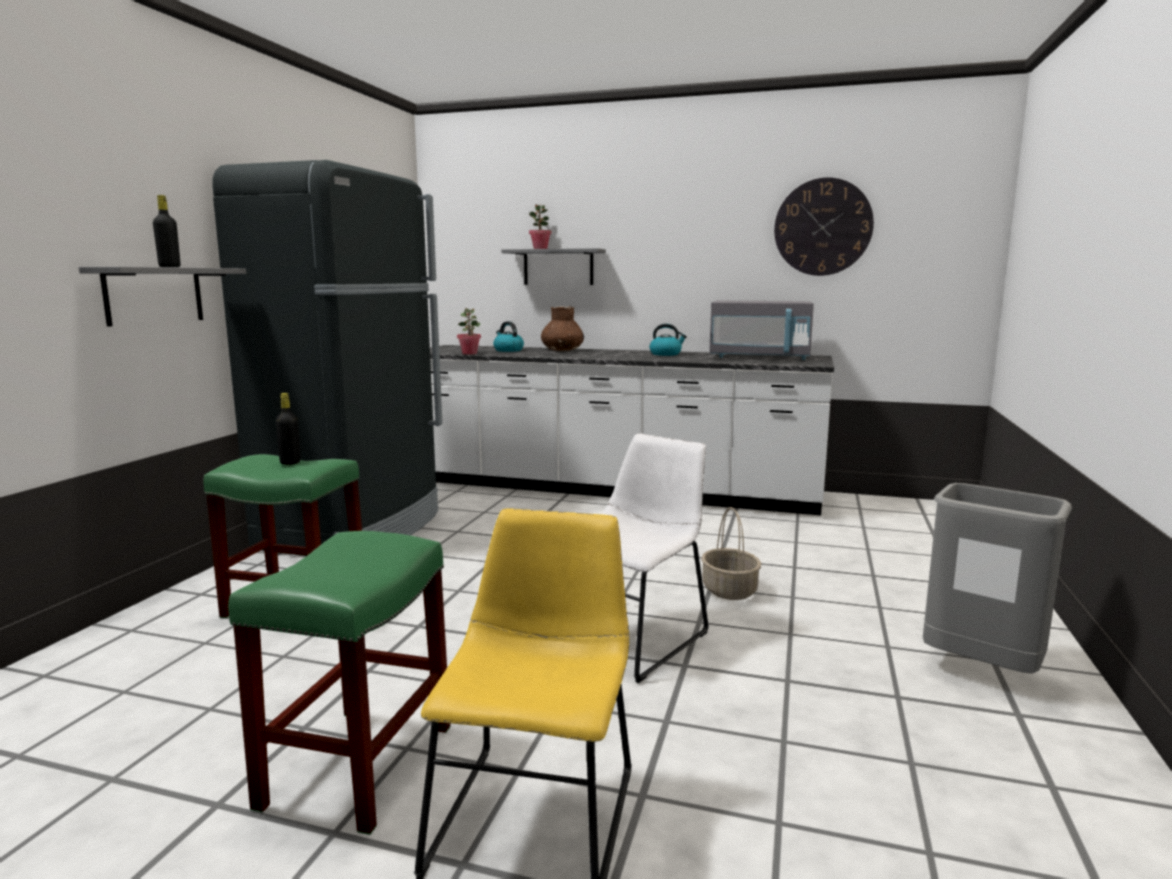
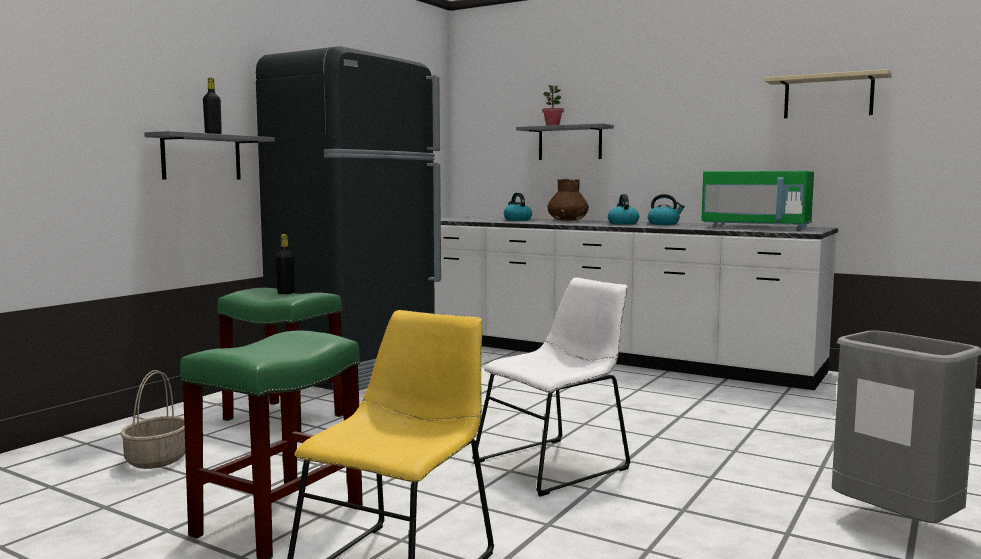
camera: 15 degrees right, 5 degrees down
potted plant [457,308,481,355] -> none
basket [701,507,761,600] -> basket moved to [120,370,185,469]
grey microwave [709,300,814,360] -> green microwave [701,171,814,229]
wall clock [774,177,874,276] -> beige shelf [764,69,892,118]
none -> kettle [608,194,639,225]

